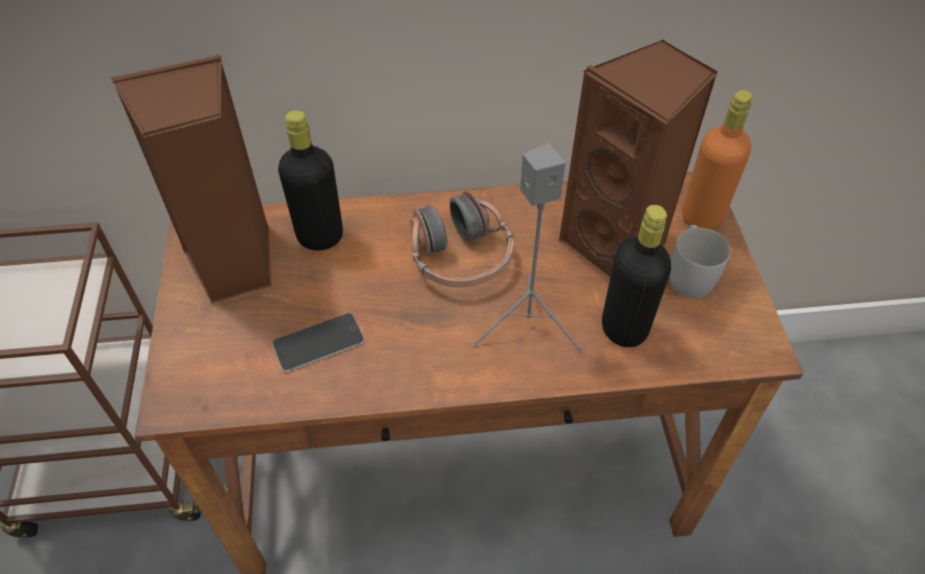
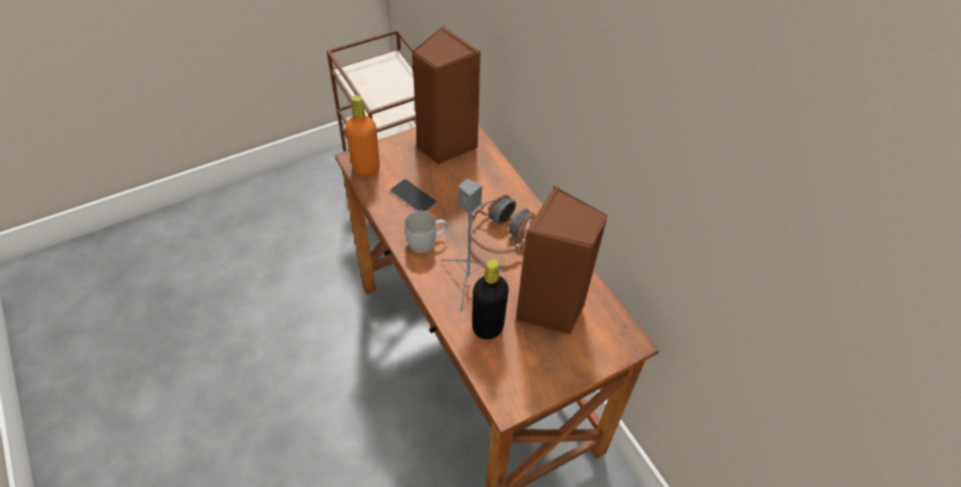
camera: 65 degrees right, 0 degrees up
black bottle [278,110,343,250] -> none
white mug [670,225,730,298] -> white mug moved to [404,211,448,253]
orange bottle [682,90,753,230] -> orange bottle moved to [345,95,380,177]

